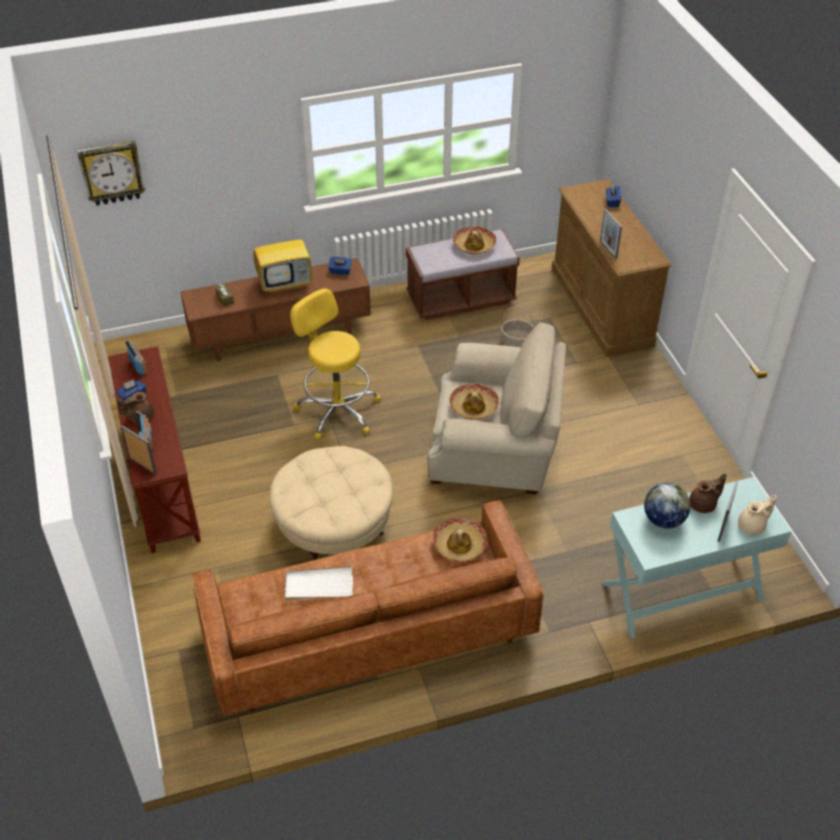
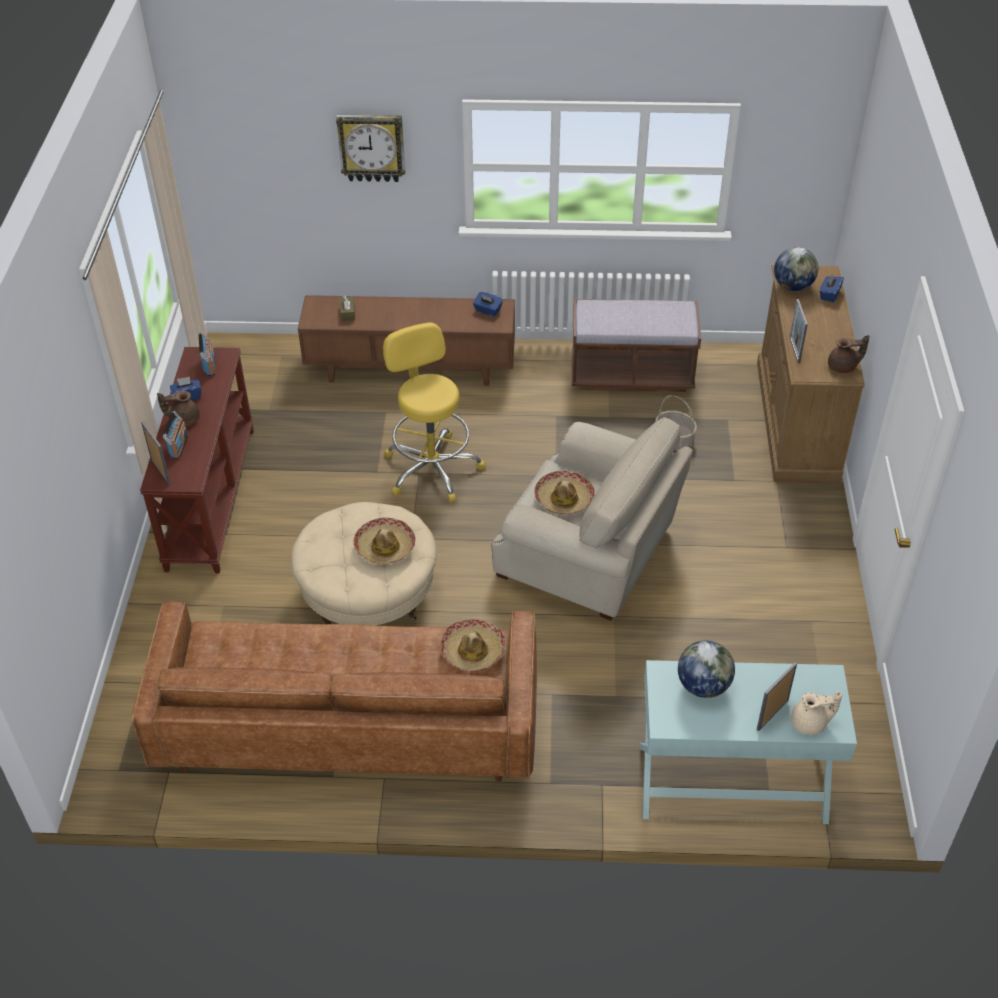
camera: 20 degrees right, 0 degrees up
wall clock [77,141,145,206] -> wall clock moved to [336,114,405,182]
television [253,216,312,294] -> none
white tray [285,566,353,601] -> none
hat [453,226,497,254] -> hat moved to [353,517,415,564]
brown teapot [689,474,727,513] -> brown teapot moved to [828,335,869,373]
none -> globe [774,247,818,292]

